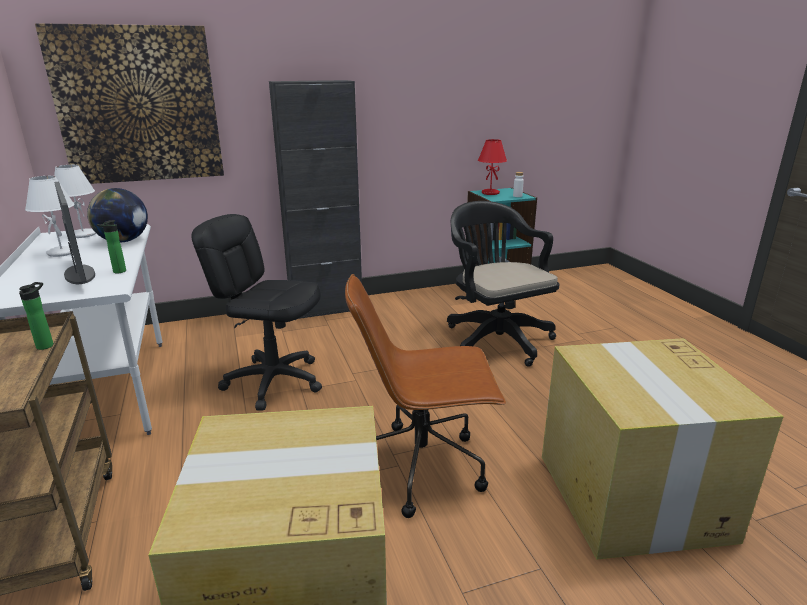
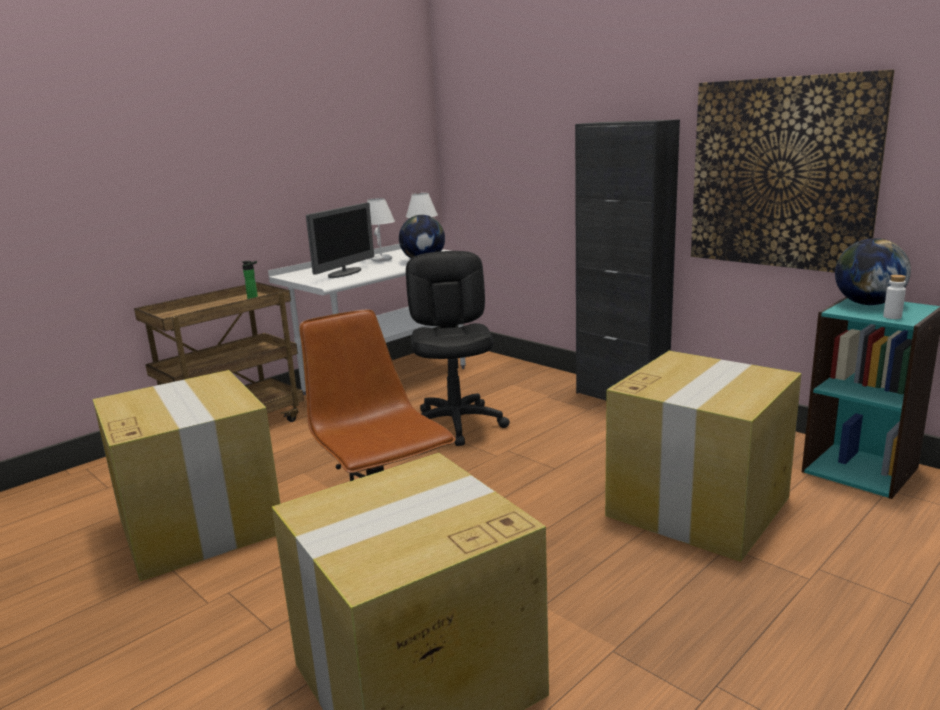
camera: 65 degrees right, 5 degrees down
picture [35,23,224,184] -> picture moved to [691,69,895,273]
bottle [97,220,126,273] -> none
black office chair [447,201,559,367] -> cardboard box [605,351,802,562]
red table lamp [478,139,507,195] -> globe [835,238,911,305]

